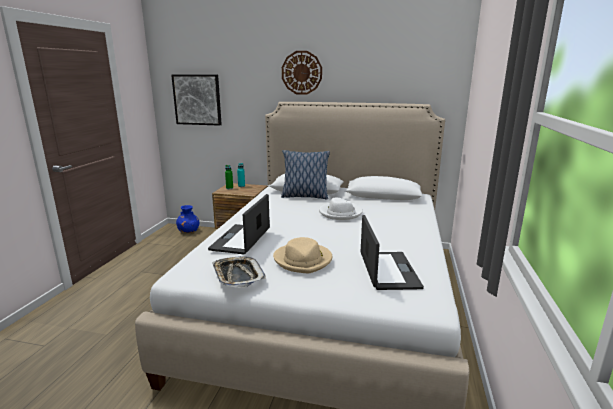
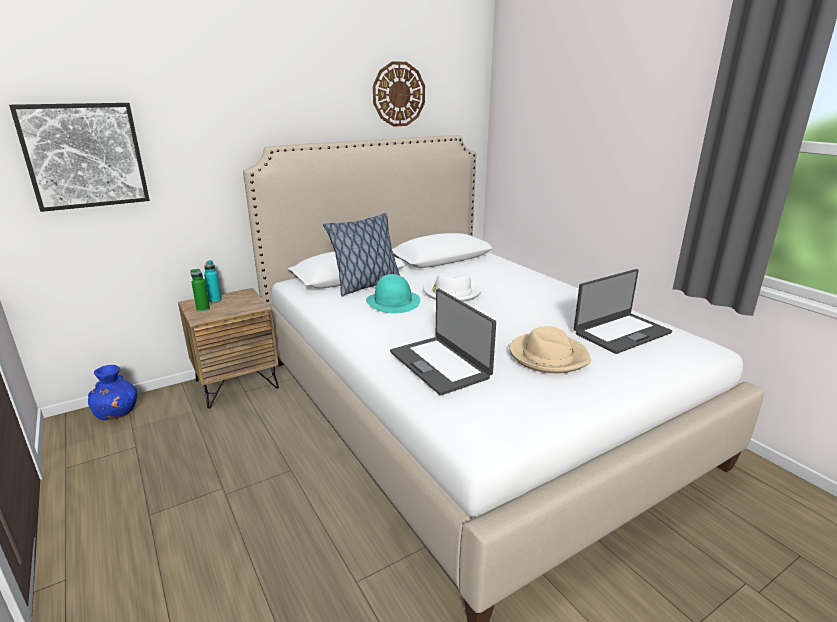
camera: 45 degrees left, 5 degrees up
tray [212,256,266,288] -> none
wall clock [282,51,322,95] -> wall clock moved to [373,61,425,127]
laptop [361,215,424,290] -> laptop turned 105 degrees clockwise [574,269,672,354]
none -> turquoise hat [366,274,420,313]

